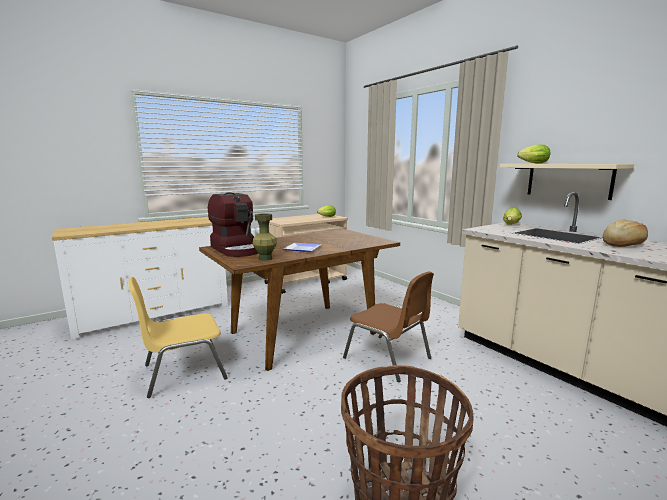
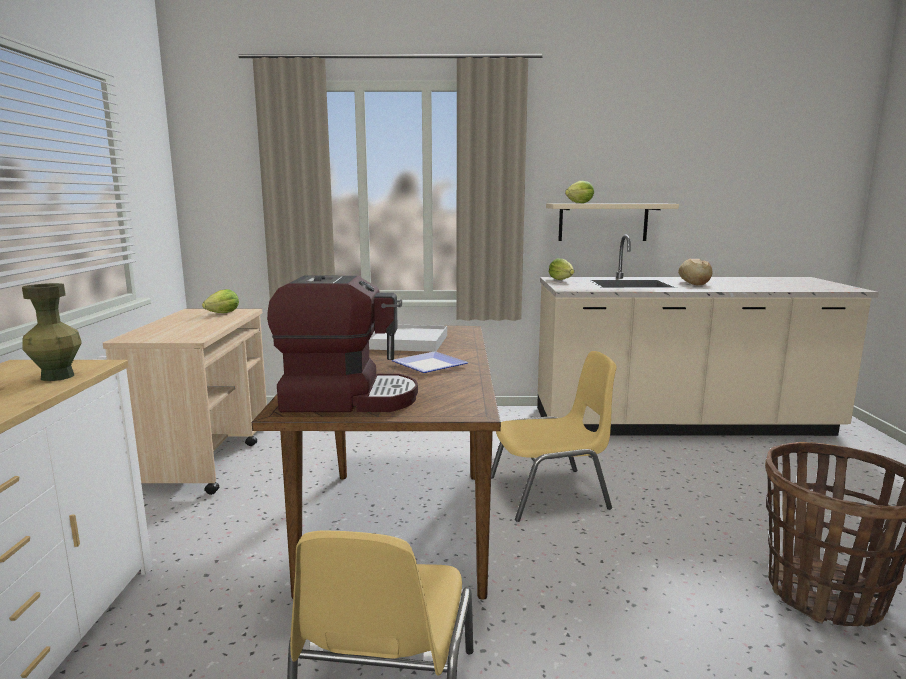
camera: 55 degrees left, 0 degrees up
green vase [252,213,277,261] -> green vase moved to [22,283,81,381]
brown chair [343,271,434,382] -> yellow chair [491,351,616,522]
none -> white tray [369,324,447,352]

